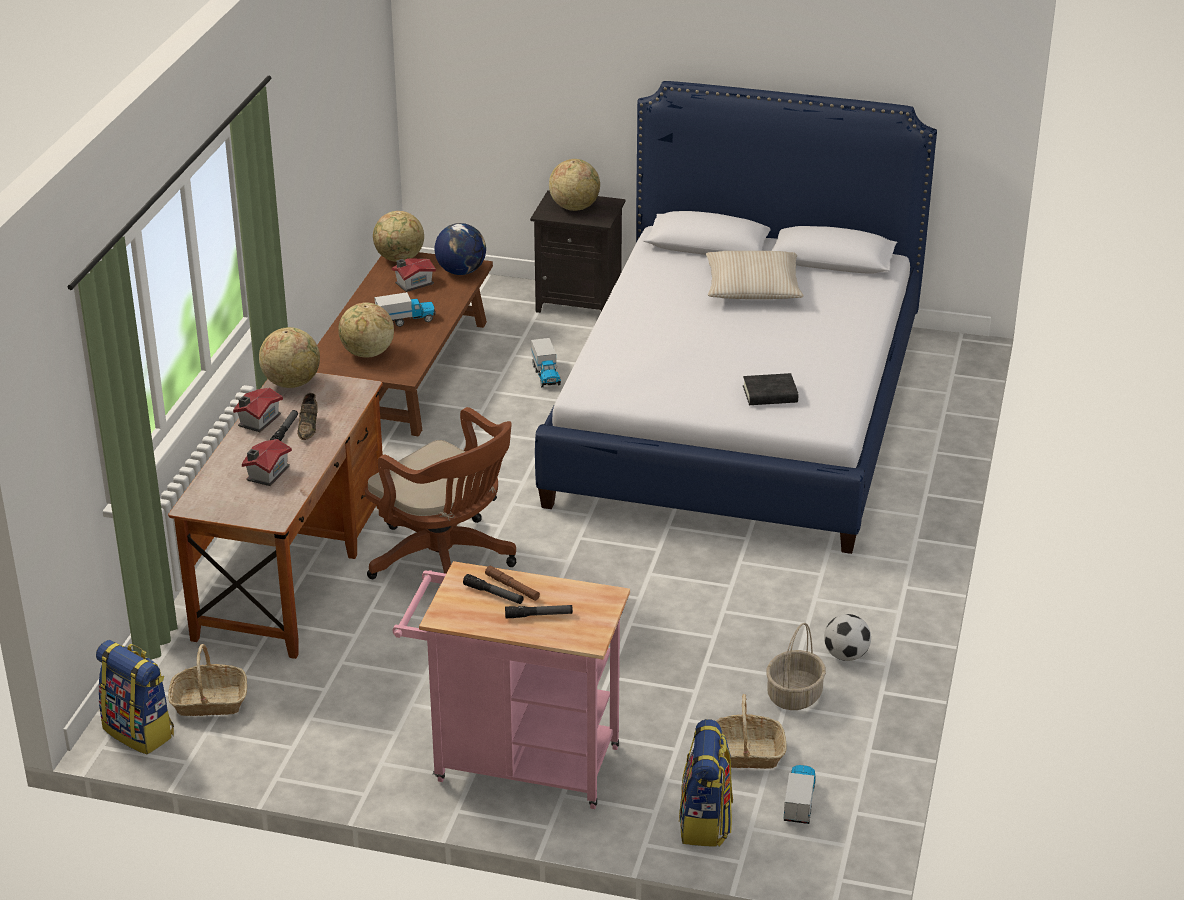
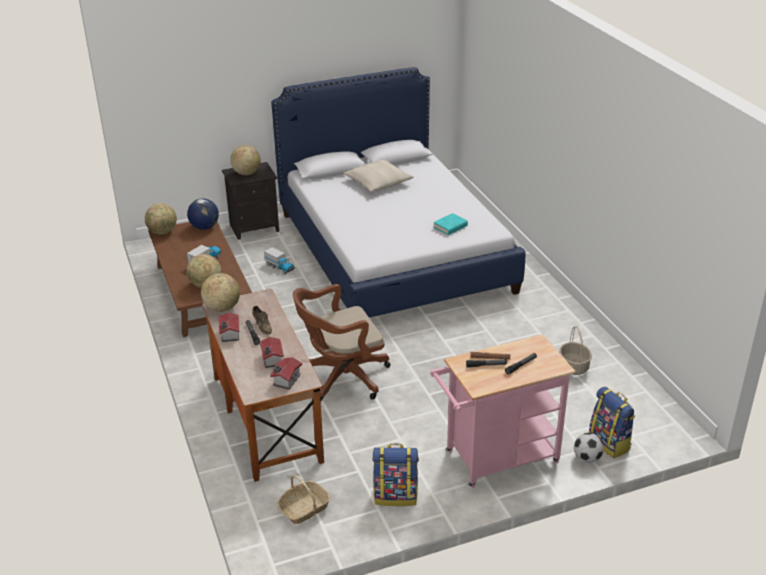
camera: 35 degrees left, 0 degrees up
backpack [96,640,174,754] -> backpack moved to [372,444,419,506]
brown office chair [365,407,516,579] -> brown office chair turned 150 degrees clockwise [293,284,391,401]
toy house [392,258,436,292] -> toy house moved to [270,357,302,389]
basket [716,694,787,769] -> none
black book [743,373,798,405] -> turquoise book [433,213,468,235]
toy truck [784,765,816,824] -> none
football [824,614,871,661] -> football moved to [574,433,604,463]

